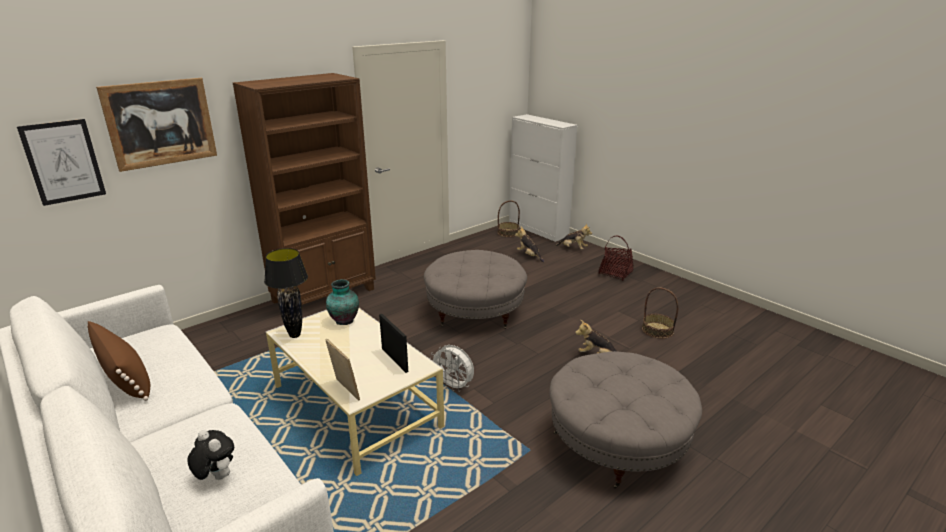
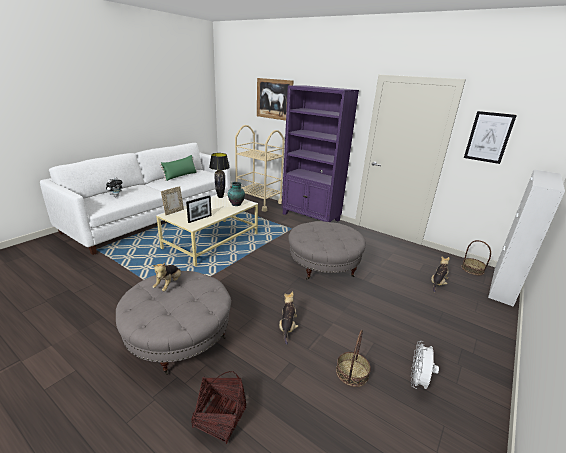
camera: 75 degrees right, 0 degrees up
picture [17,119,106,206] -> picture moved to [464,111,517,164]
brown pillow [87,321,150,401] -> green pillow [160,155,197,181]
brown bookcase [233,73,376,305] -> purple bookcase [282,85,359,222]
white fan [430,345,474,392] -> white fan moved to [411,341,439,389]
plush toy [555,223,592,249] -> plush toy moved to [152,262,181,291]
basket [598,236,633,281] -> basket moved to [191,371,246,444]
none -> beige cart [235,125,285,212]

